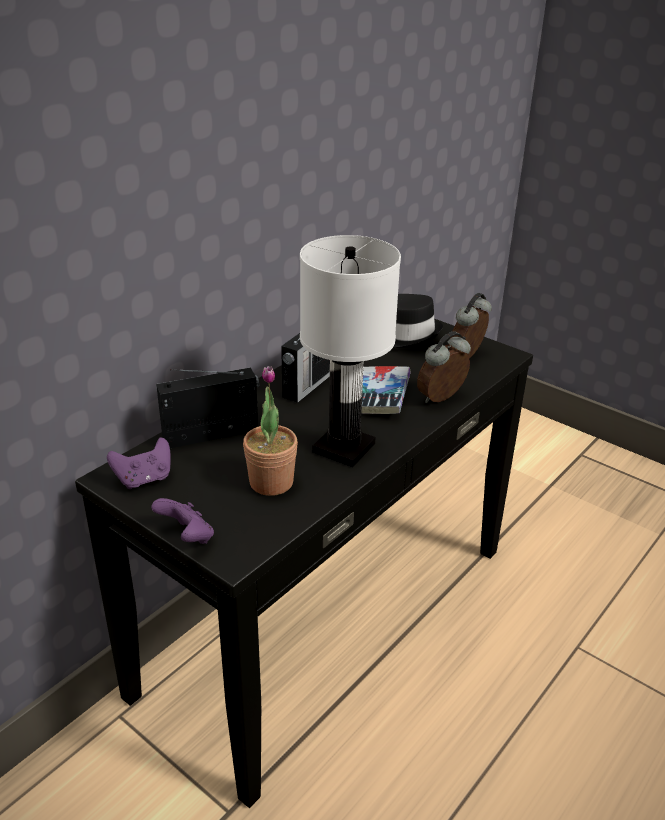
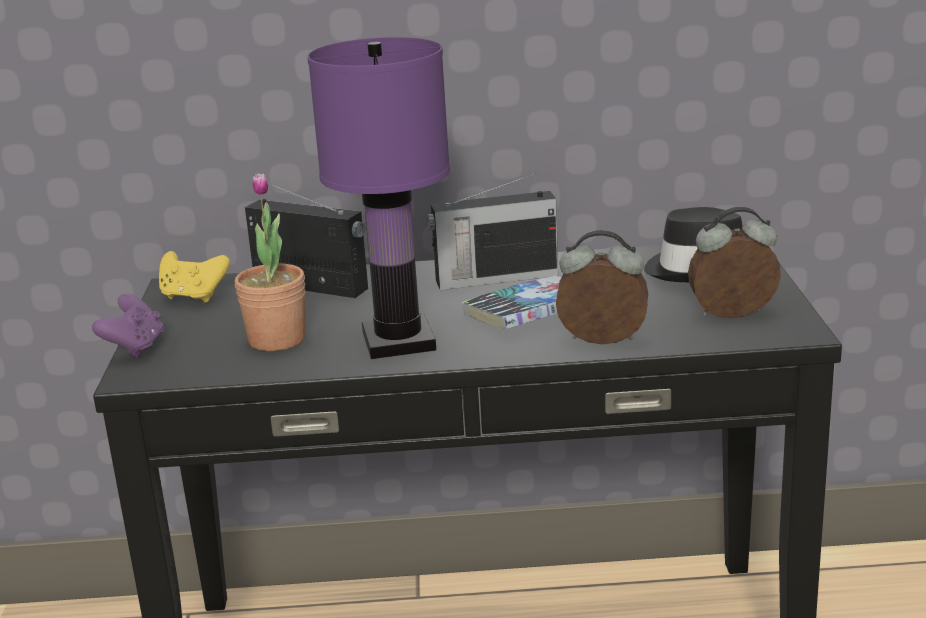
camera: 50 degrees right, 10 degrees down
purple game controller [107,438,171,489] -> yellow game controller [159,251,230,303]
white table lamp [300,235,401,467] -> purple table lamp [307,37,450,359]

